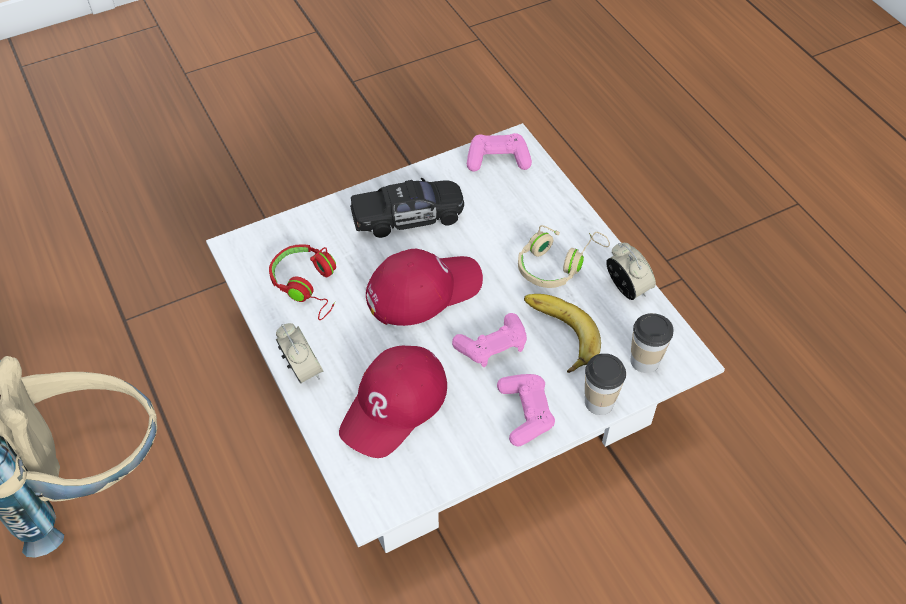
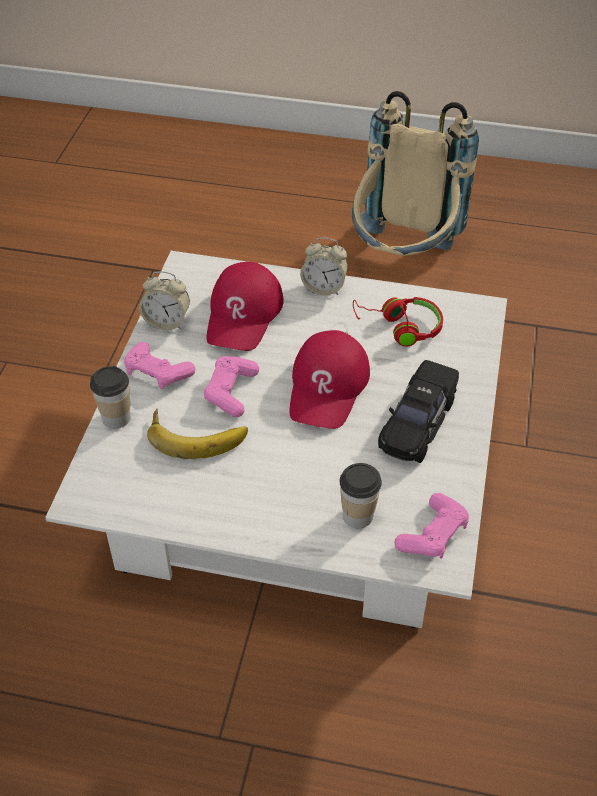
camera: 130 degrees right, 5 degrees down
red cap [339,346,447,458] -> red cap turned 150 degrees counterclockwise [206,262,284,351]
beige headphones [518,225,610,288] -> none
alarm clock [606,243,656,300] -> alarm clock moved to [139,271,190,330]
cup [630,313,673,373] -> cup moved to [339,463,382,528]

